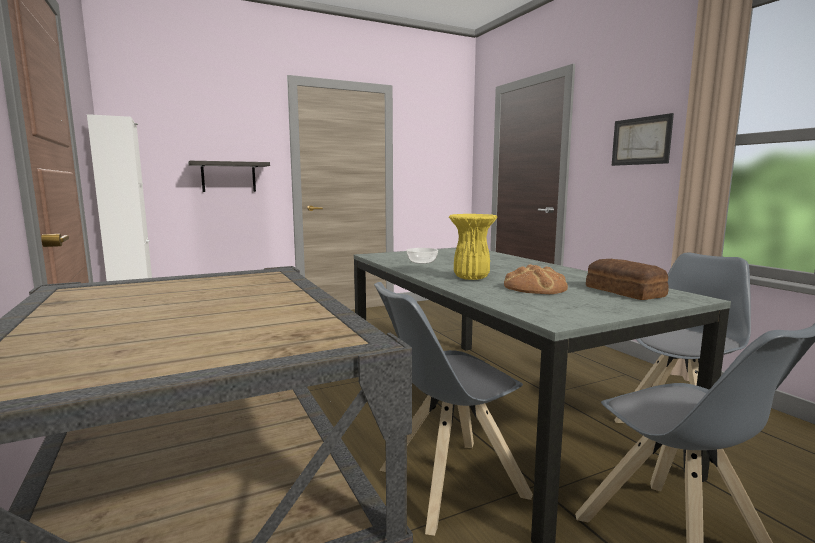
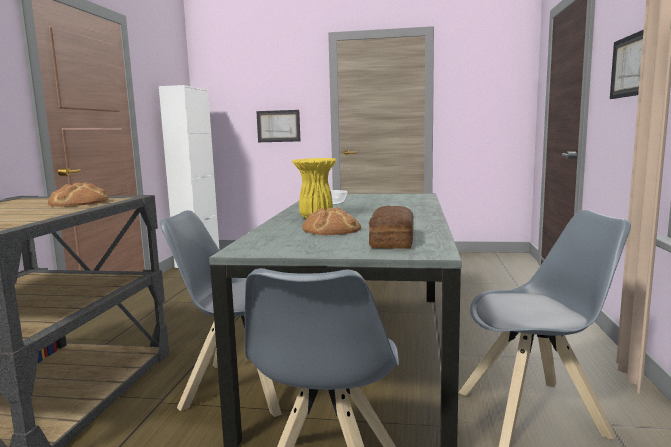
camera: 35 degrees right, 0 degrees up
shelf [188,161,270,192] -> picture [256,110,300,142]
none -> bread [48,182,109,207]

